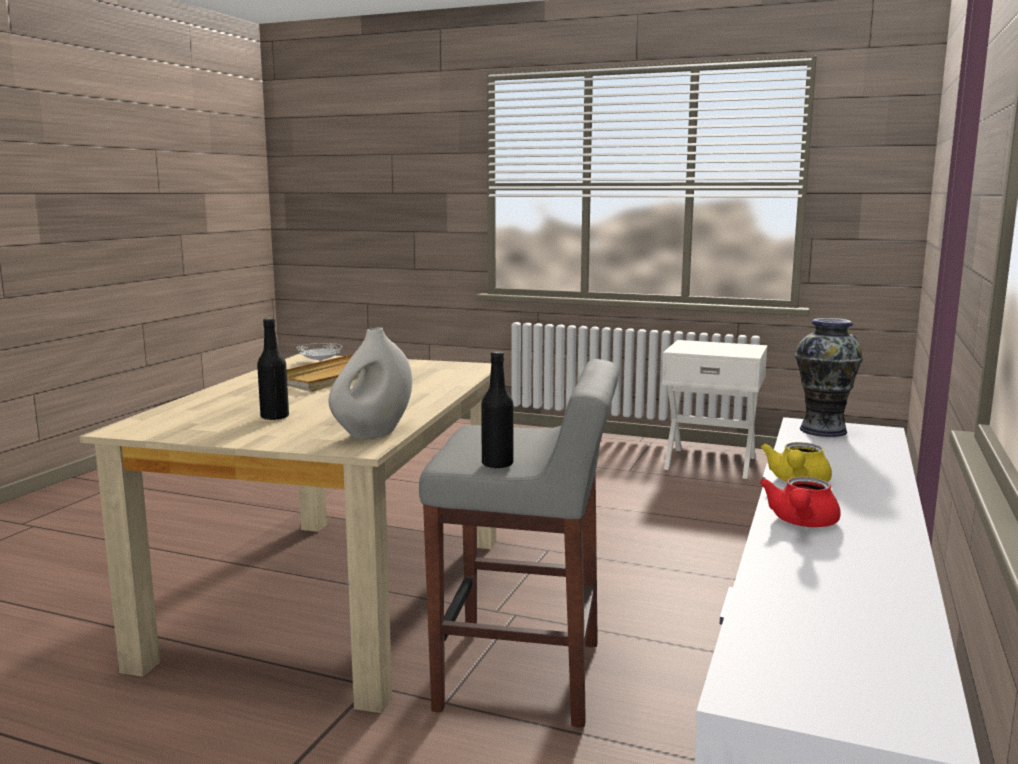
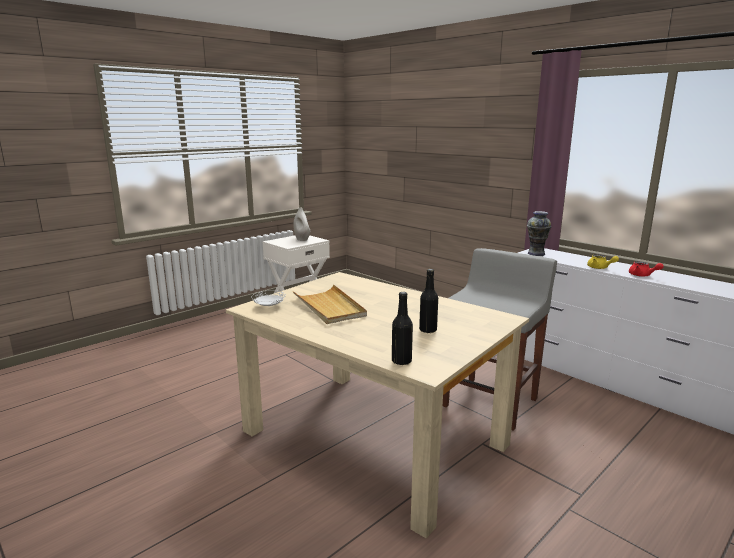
camera: 65 degrees left, 5 degrees up
white vase [329,327,412,439] -> white vase moved to [293,208,310,241]
black bottle [481,351,513,469] -> black bottle moved to [392,292,413,365]

